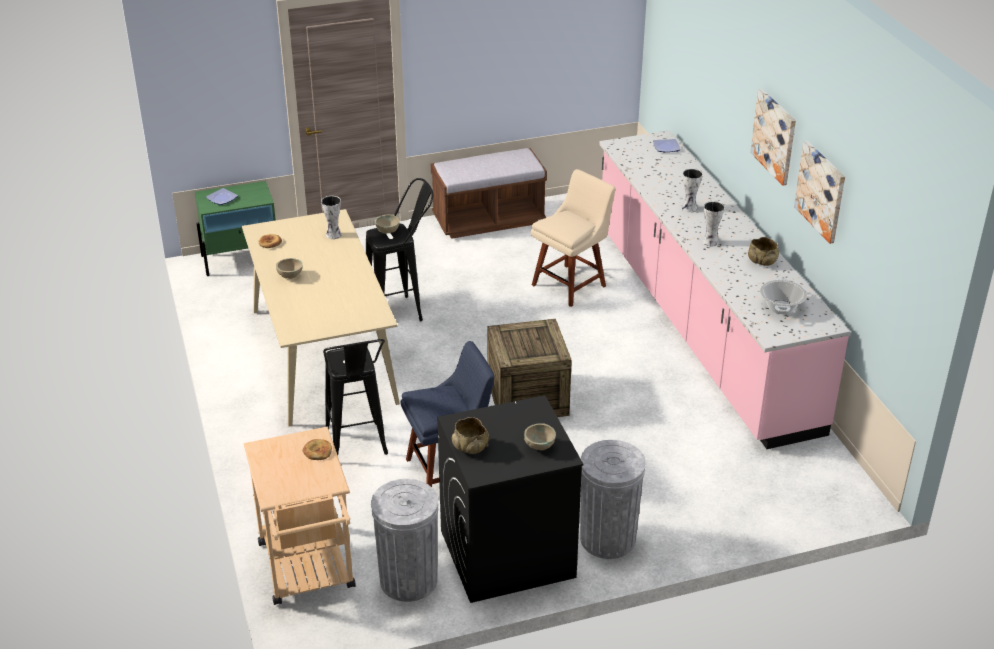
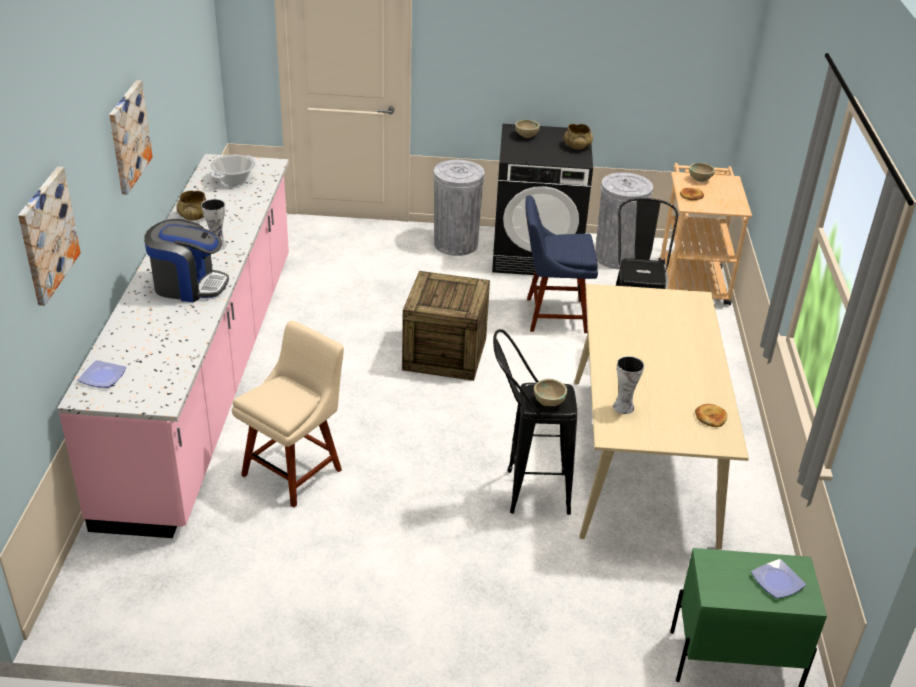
camera: 160 degrees left, 0 degrees up
beige bowl [276,258,303,279] -> beige bowl moved to [689,163,715,182]
brown bench [431,148,547,239] -> none
beige chair [531,169,615,307] -> beige chair turned 150 degrees clockwise [232,321,344,507]
vase [682,169,703,212] -> coffee machine [144,219,229,302]
picture [794,141,845,244] -> picture moved to [18,167,80,306]

